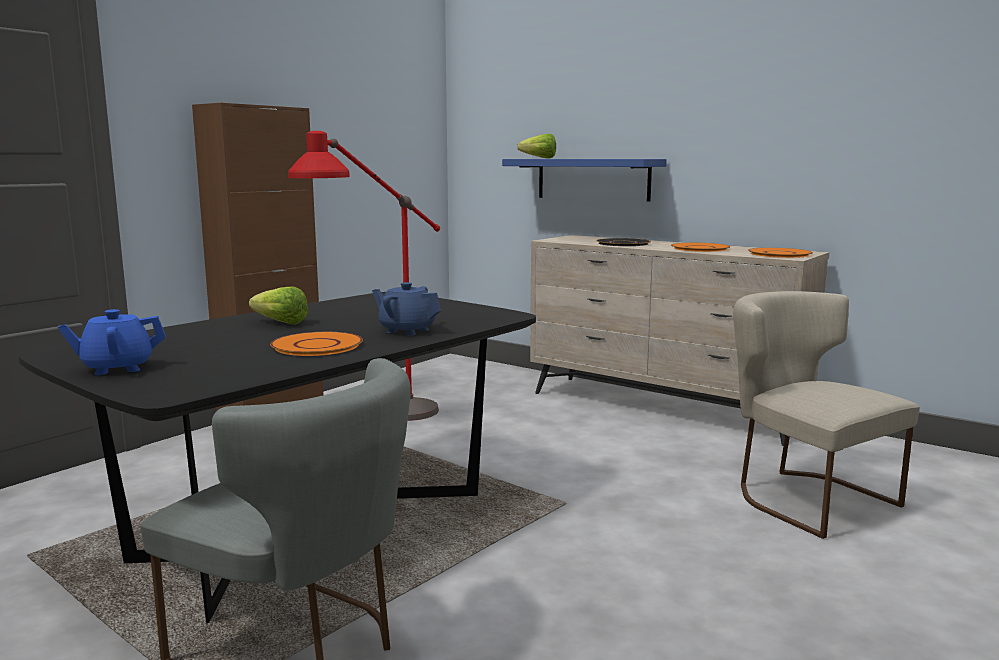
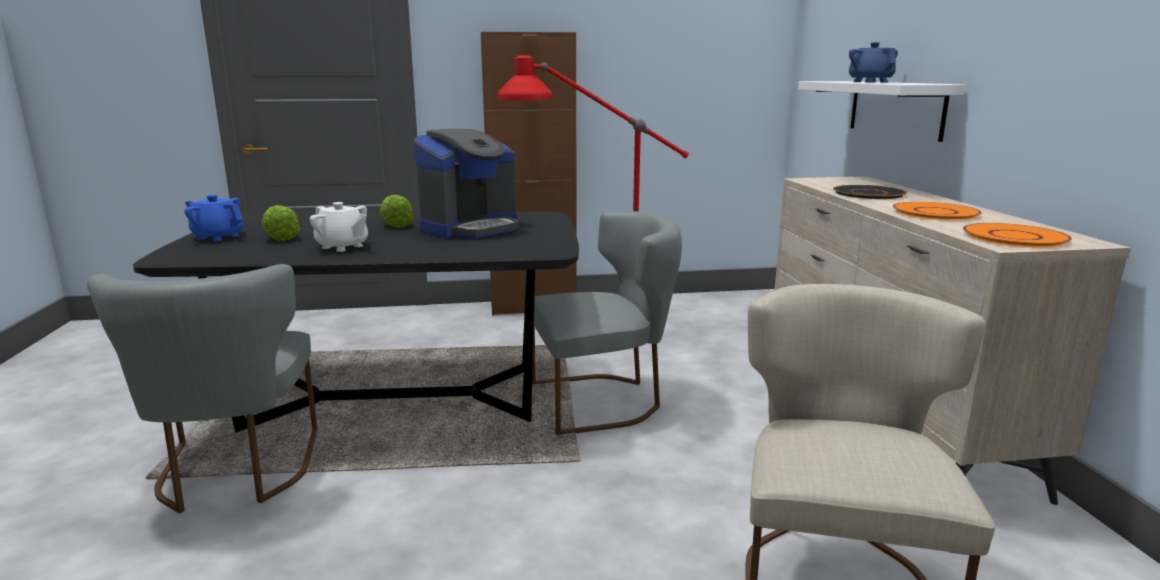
camera: 45 degrees right, 5 degrees up
orange plate [270,332,363,356] -> white teapot [310,202,368,252]
blue teapot [372,282,441,336] -> blue teapot moved to [849,42,898,83]
blue shelf [502,159,667,201] -> white shelf [798,81,965,142]
lettuce [517,134,556,159] -> lettuce moved to [262,205,300,241]
none -> coffee machine [414,129,519,239]
none -> grey chair [532,211,682,435]

